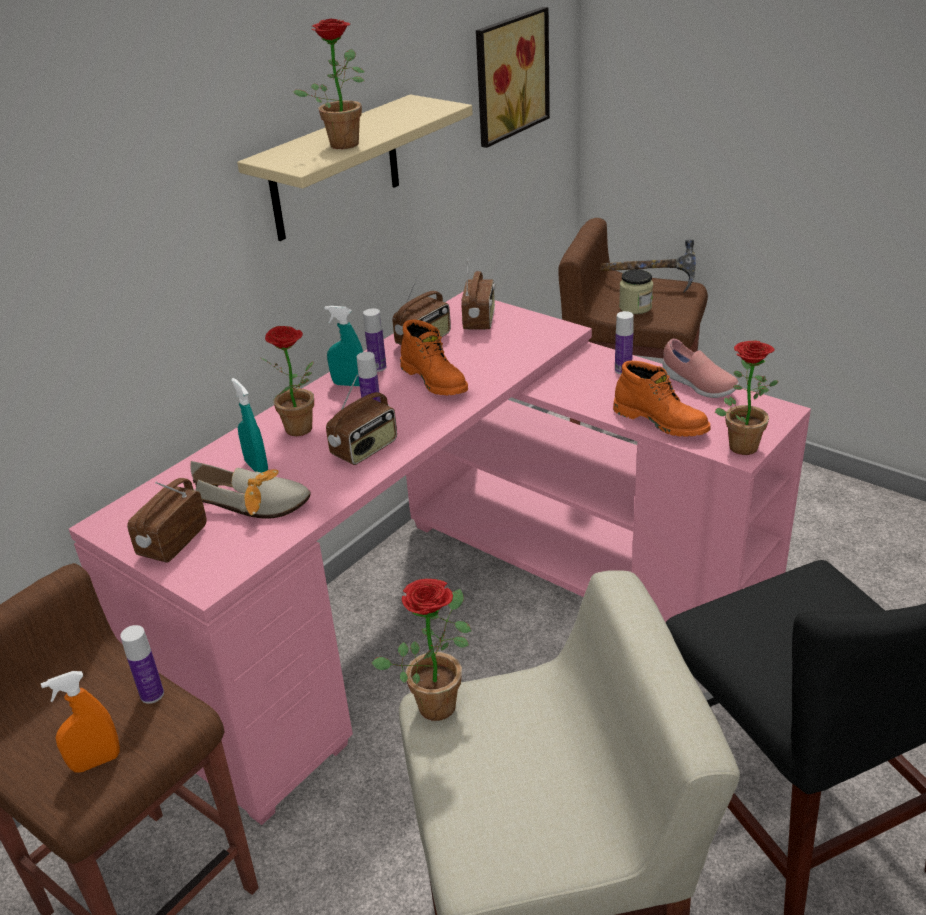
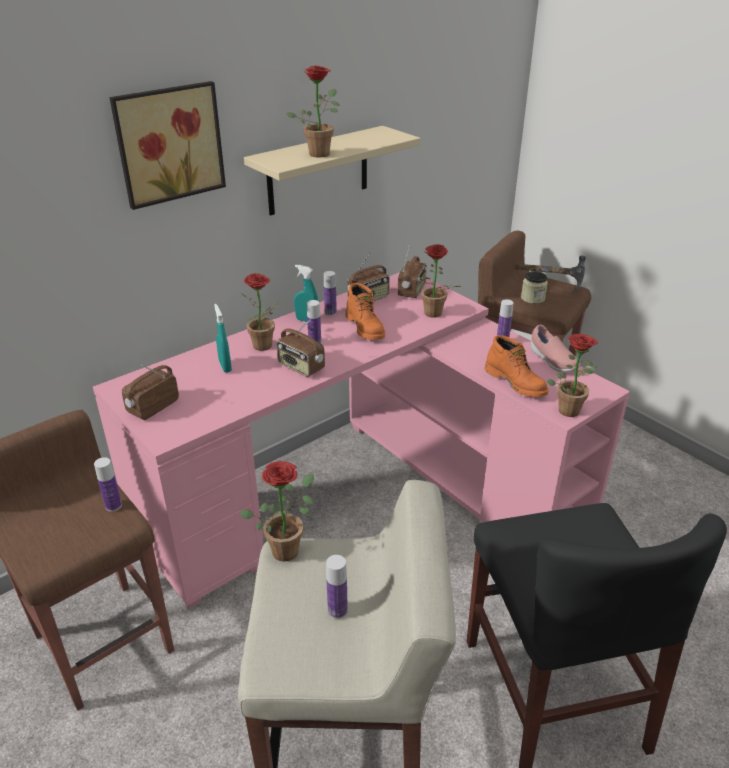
camera: 10 degrees right, 0 degrees up
orange spray bottle [41,671,120,773] -> none
shoe [190,461,311,519] -> none
radio [326,375,397,465] -> radio turned 75 degrees clockwise [276,320,325,377]
picture [476,7,550,148] -> picture moved to [109,81,226,210]
none -> bottle [326,555,348,619]
none -> potted plant [412,244,461,318]

